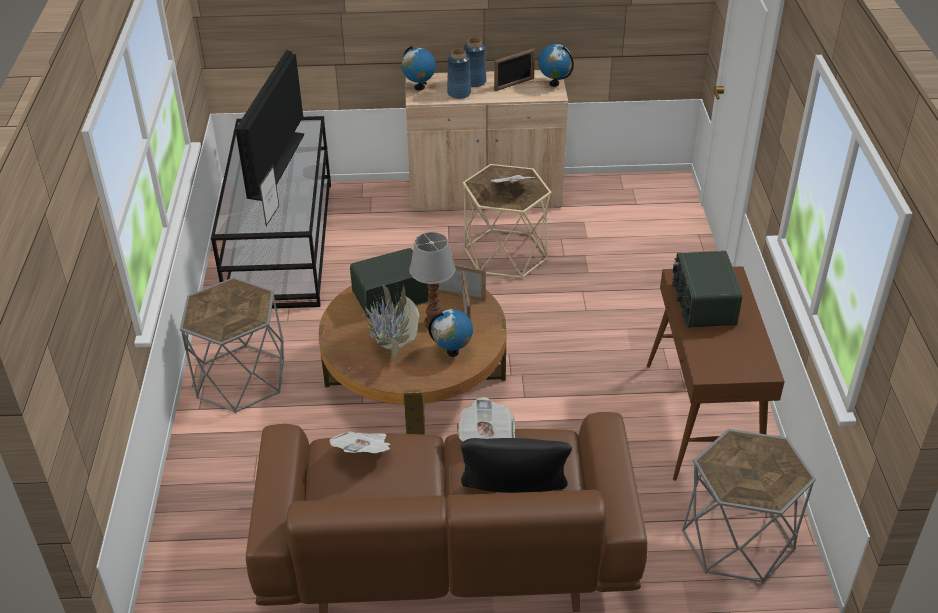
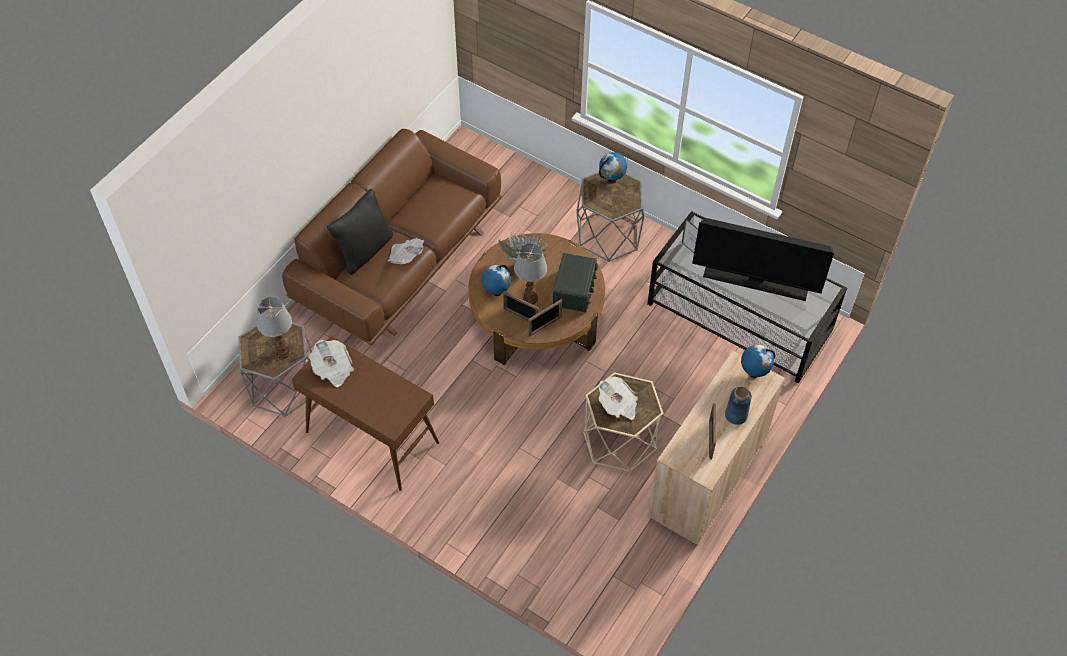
camera: 125 degrees right, 15 degrees up
television [235,49,304,201] -> television turned 150 degrees clockwise [692,218,834,301]
newspaper [329,431,390,453] -> newspaper moved to [309,340,354,387]
blue vase [447,48,471,99] -> none
globe [538,44,574,87] -> globe moved to [599,152,627,183]
radio [672,251,743,328] -> none
none -> table lamp [257,297,292,359]

